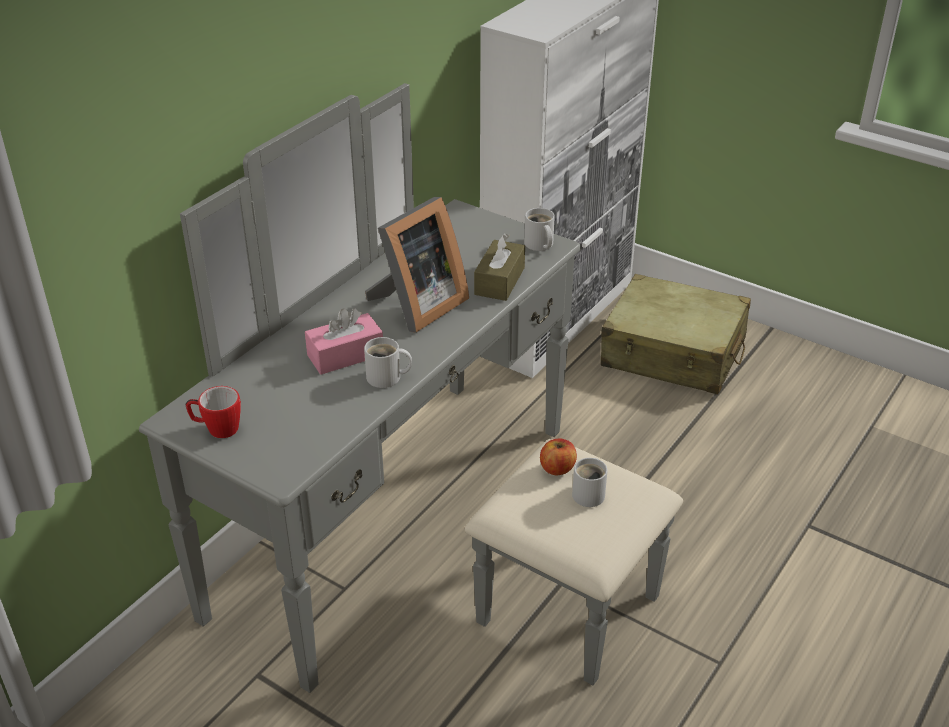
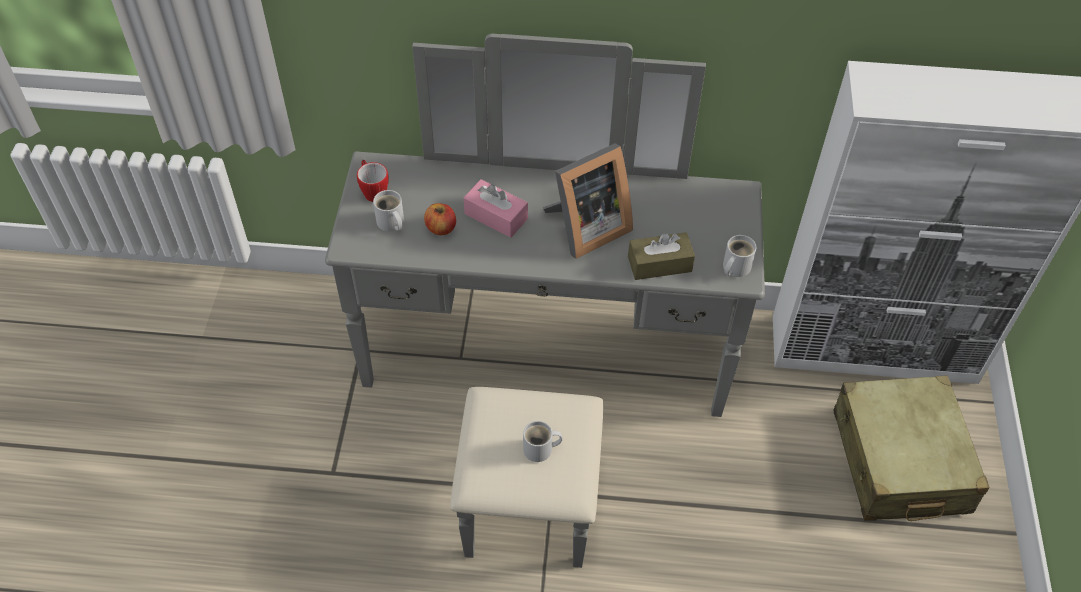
camera: 60 degrees right, 15 degrees up
white mug [364,337,412,388] -> white mug moved to [373,190,404,231]
picture frame [365,197,469,333] -> picture frame turned 45 degrees counterclockwise [543,143,633,259]
apple [540,439,577,475] -> apple moved to [424,203,456,235]

